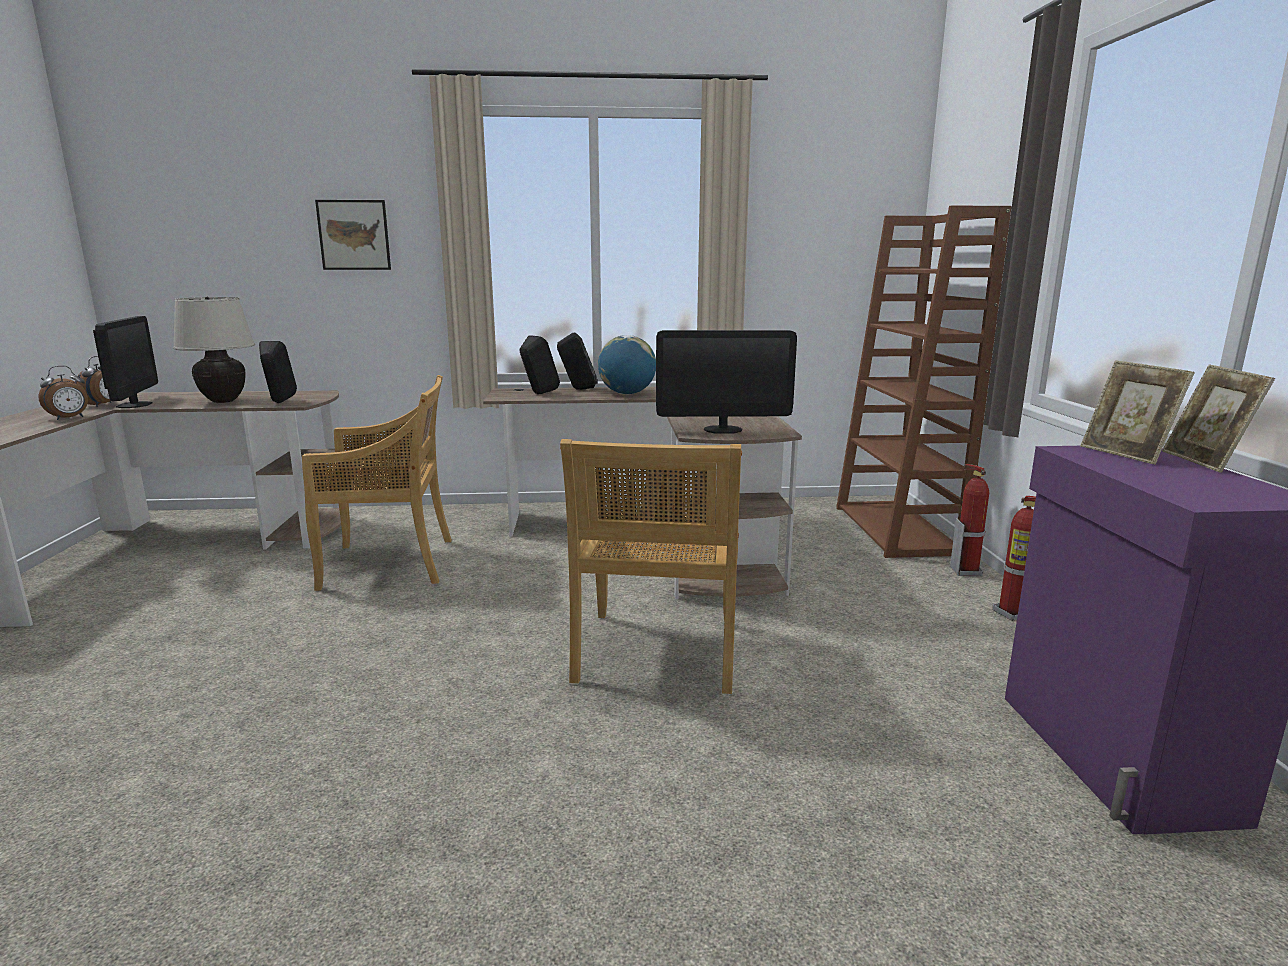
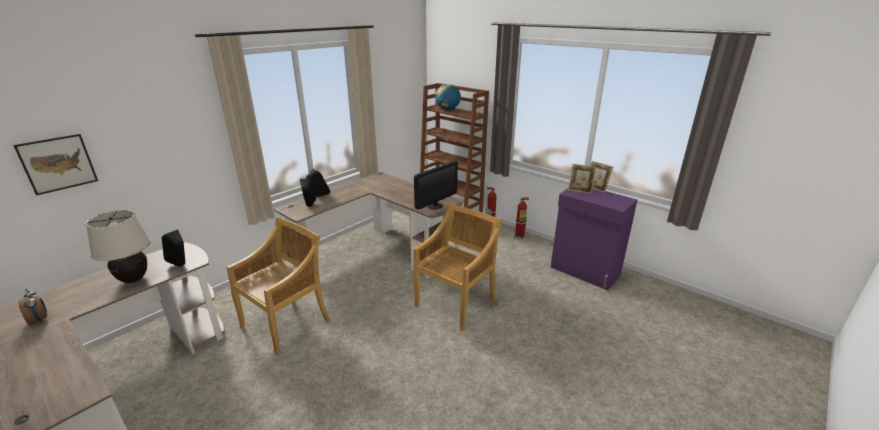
camera: 45 degrees left, 10 degrees up
alarm clock [38,365,88,420] -> none
monitor [93,316,158,408] -> none
picture [315,200,391,270] -> picture moved to [13,134,98,195]
beige chair [560,439,742,694] -> beige chair turned 105 degrees counterclockwise [413,203,502,331]
globe [598,335,656,394] -> globe moved to [435,84,461,110]

